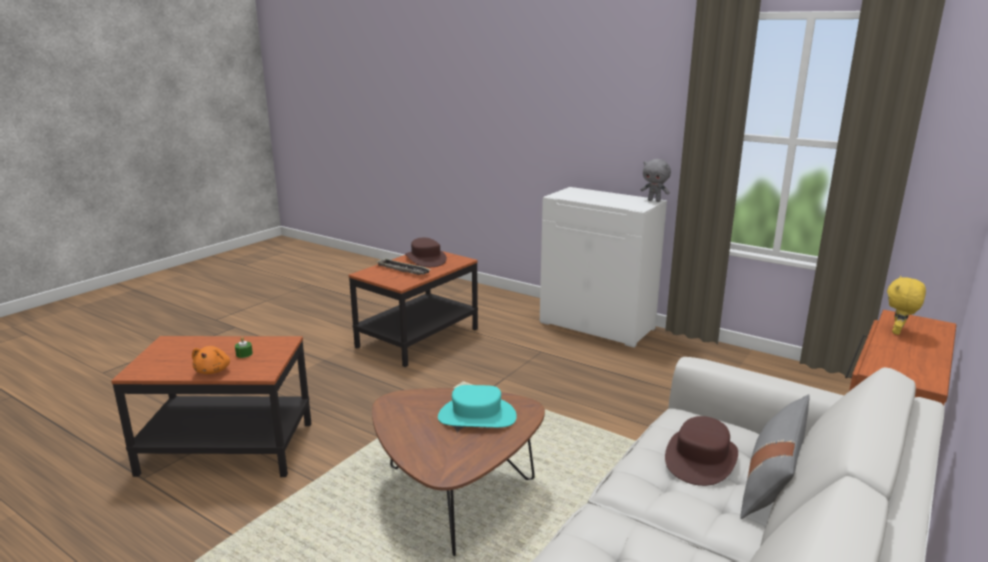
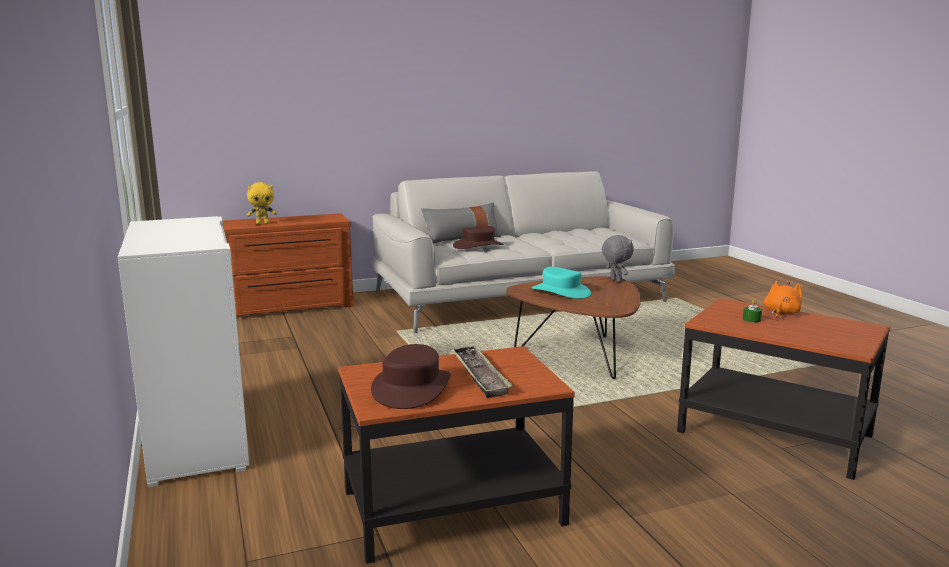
camera: 145 degrees left, 5 degrees down
grey plush toy [641,159,671,202] -> grey plush toy moved to [602,235,634,282]

